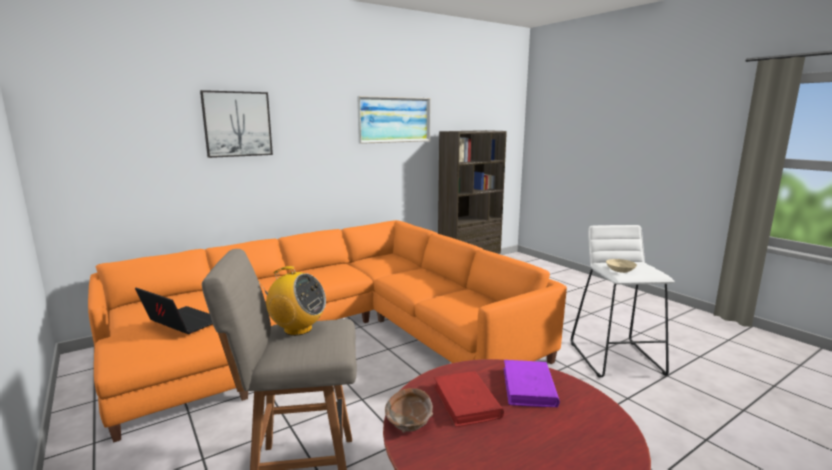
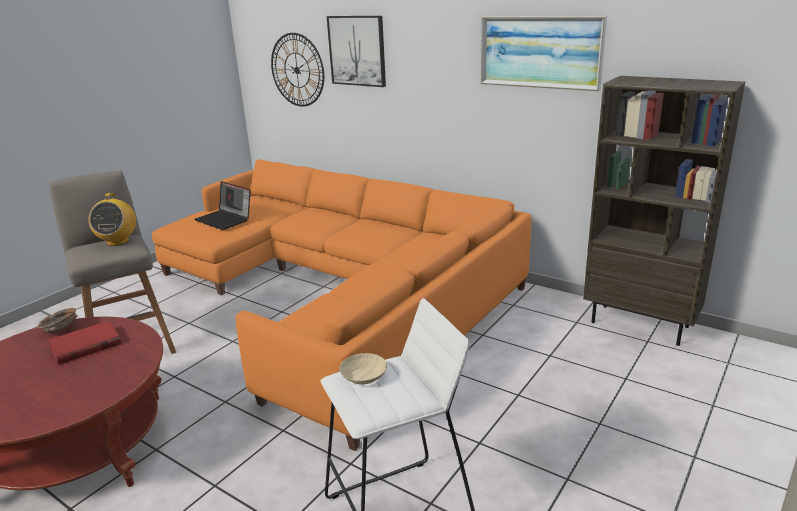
camera: 70 degrees right, 10 degrees up
laptop [135,288,213,334] -> laptop turned 120 degrees clockwise [194,181,251,230]
purple book [503,360,560,407] -> none
none -> wall clock [271,33,324,107]

